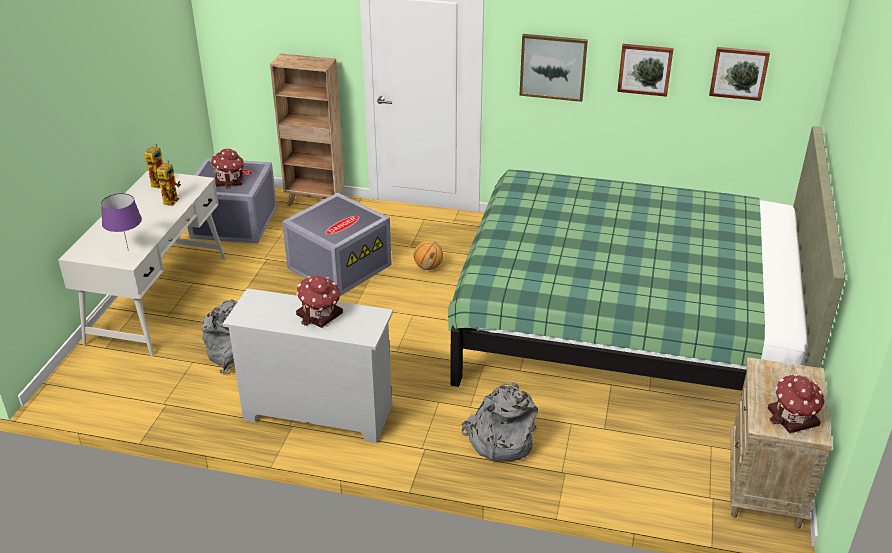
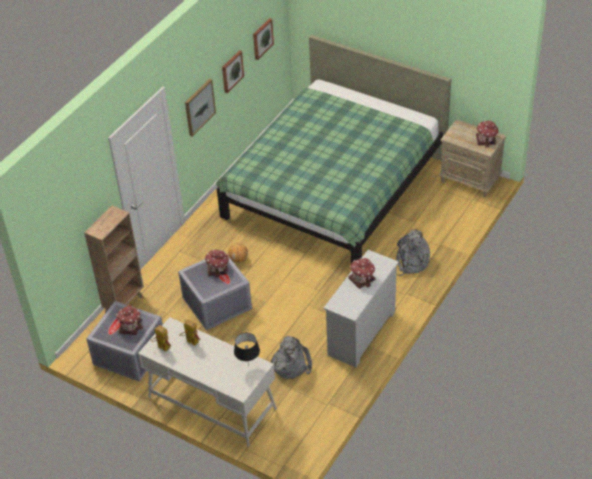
camera: 70 degrees left, 10 degrees up
purple table lamp [101,193,142,251] -> black table lamp [234,333,260,366]
none -> toy house [205,249,229,278]

